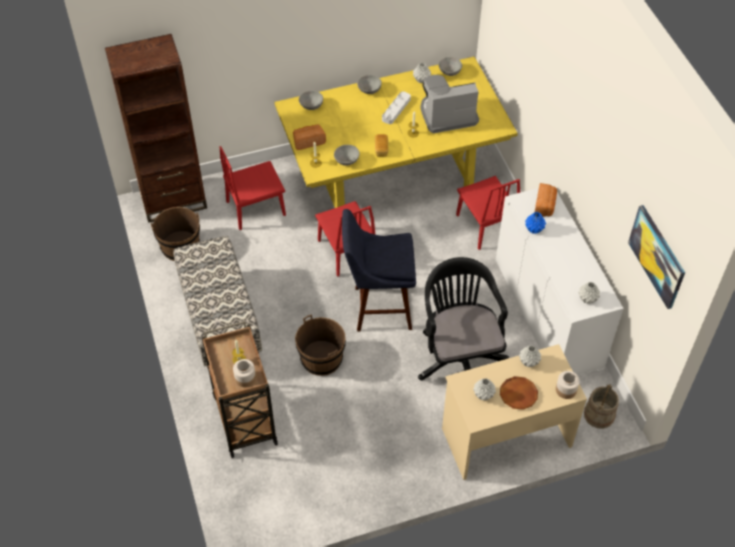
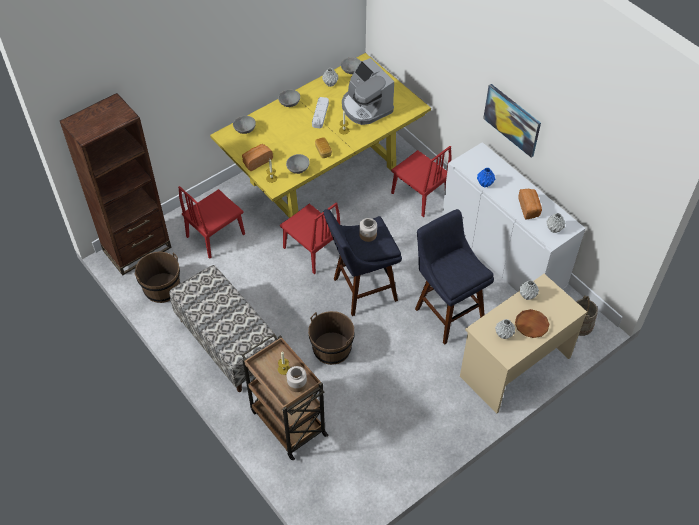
camera: 20 degrees left, 0 degrees up
black office chair [418,257,509,380] -> blue stool [415,209,494,344]
coffee machine [420,75,479,133] -> coffee machine turned 90 degrees counterclockwise [342,58,394,125]
bread [535,183,557,217] -> bread moved to [518,189,542,219]
jar [556,371,580,399] -> jar moved to [359,218,377,242]
picture [628,205,685,309] -> picture moved to [483,84,541,157]

